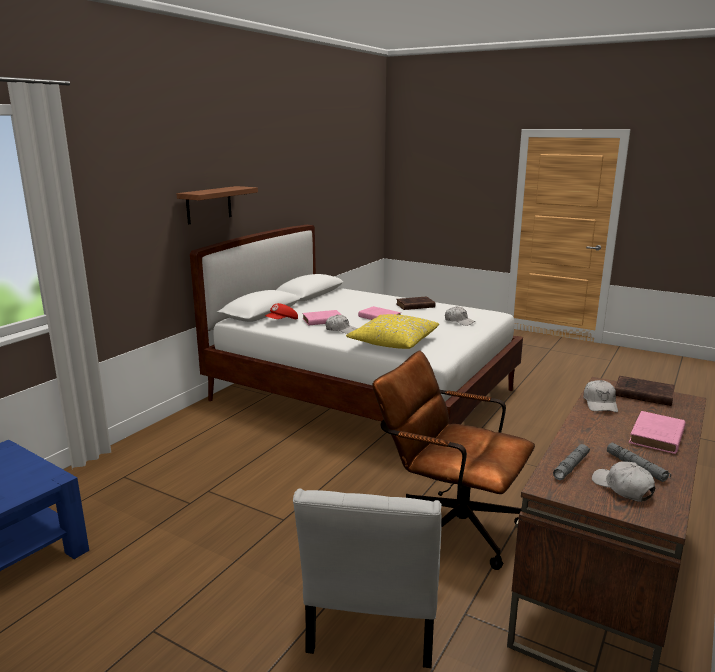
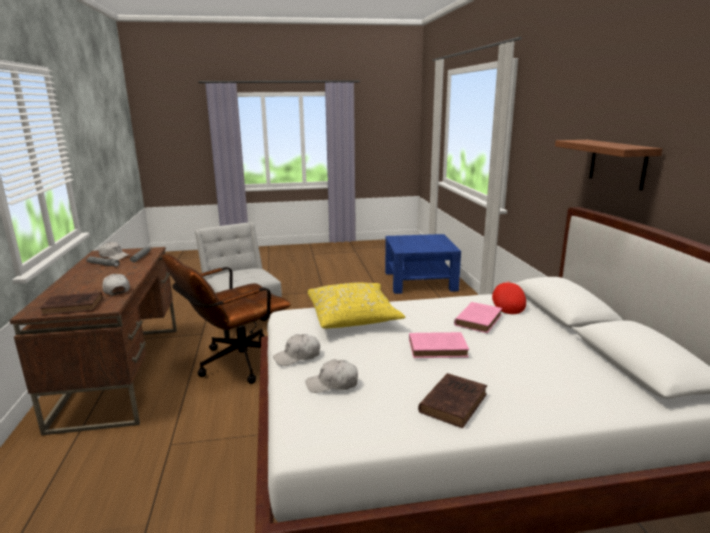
camera: 140 degrees right, 0 degrees up
white cap [326,315,358,334] -> white cap moved to [273,334,320,366]
brown office chair [373,351,535,570] -> brown office chair turned 150 degrees clockwise [162,254,291,384]
pink book [629,411,686,454] -> none

